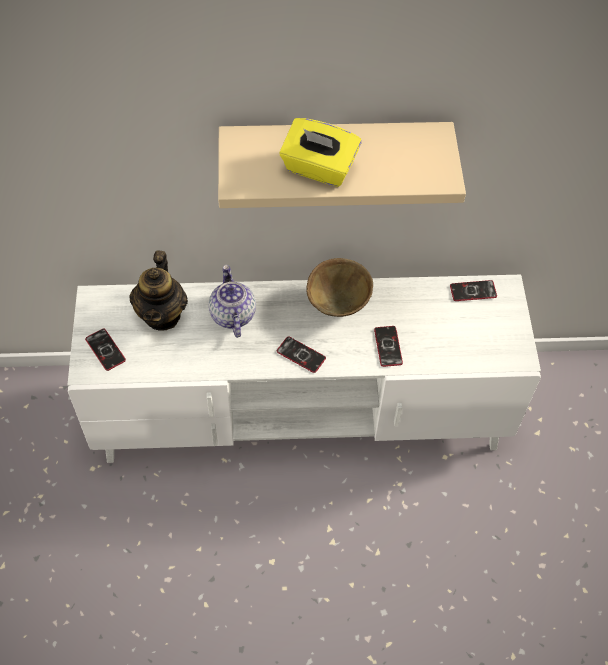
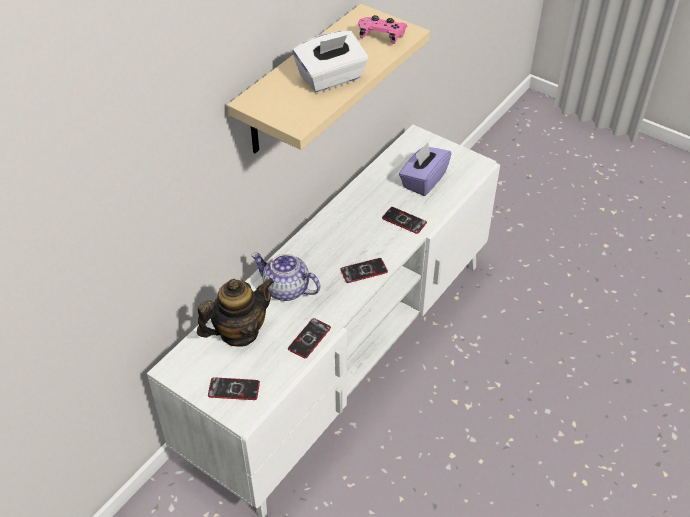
camera: 50 degrees left, 10 degrees down
teapot [129,250,188,331] -> teapot turned 75 degrees counterclockwise [197,278,274,346]
yellow tissue box [279,118,362,187] -> white tissue box [293,31,369,92]
brown bowl [306,258,373,317] -> none
phone [450,280,497,301] -> phone moved to [288,318,331,358]
none -> pink game controller [358,15,407,44]
none -> purple tissue box [399,143,451,196]

